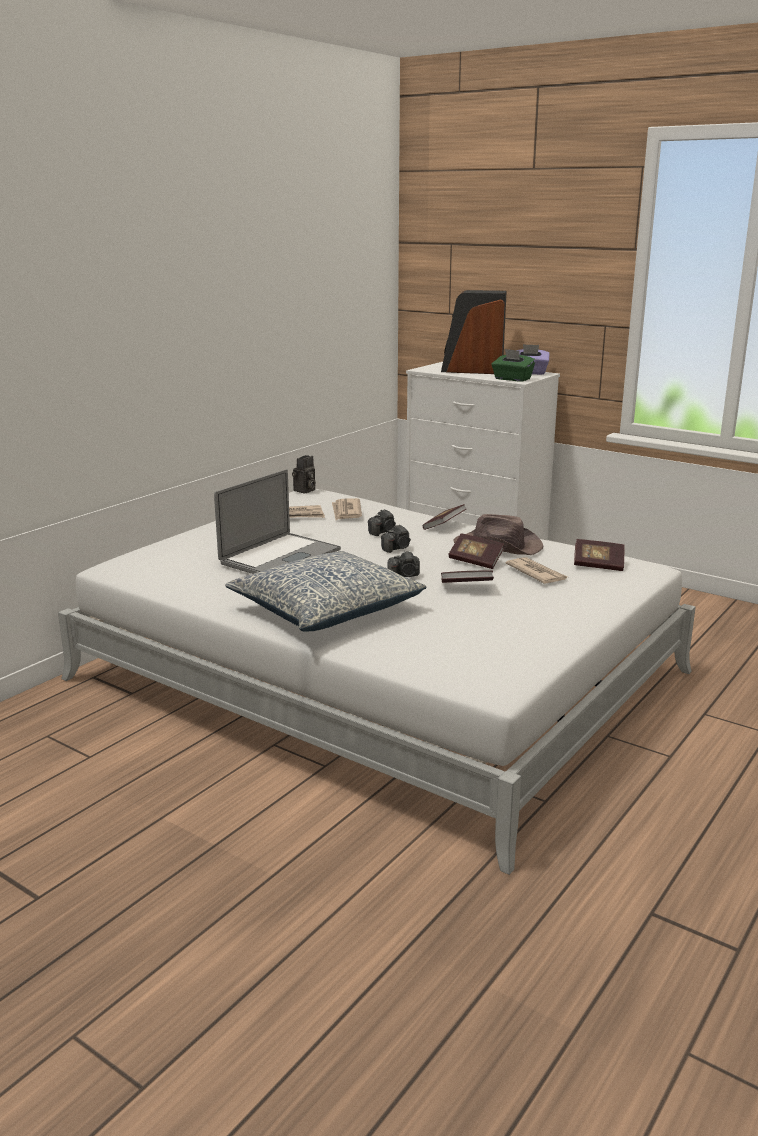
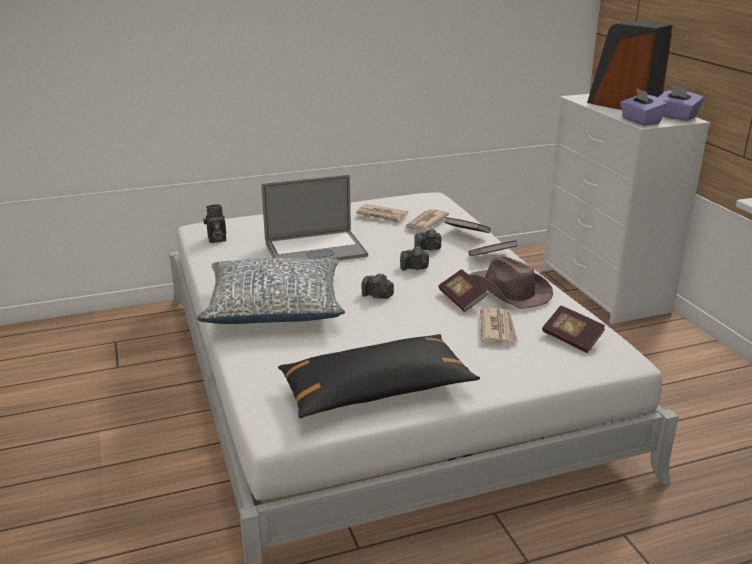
camera: 35 degrees right, 5 degrees up
camera [292,455,316,494] -> camera moved to [203,204,226,243]
book [441,570,494,583] -> book moved to [445,217,491,233]
green tissue box [492,349,536,382] -> purple tissue box [620,88,667,126]
none -> black pillow [278,334,480,418]

